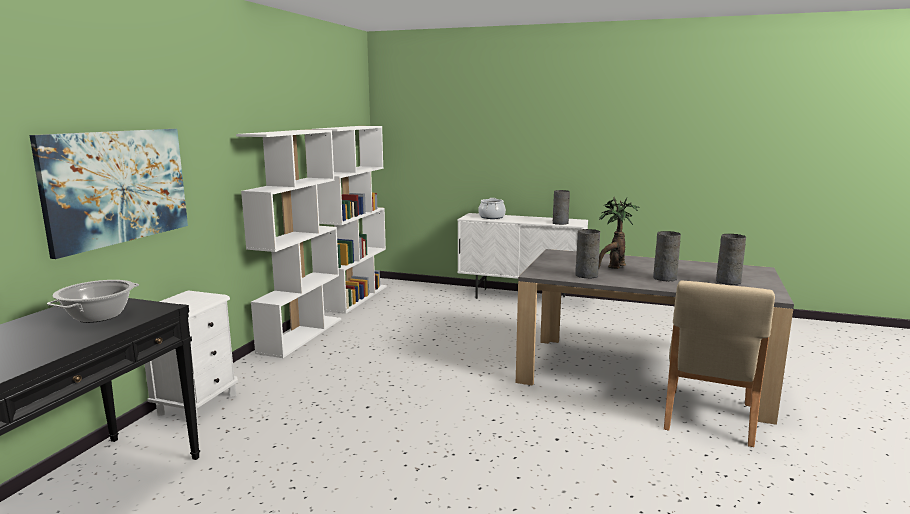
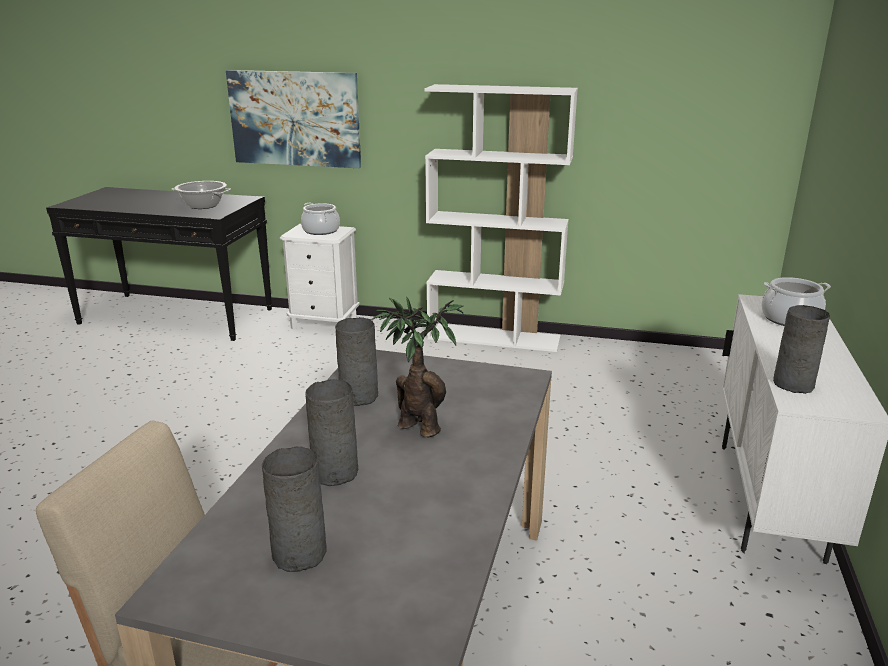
camera: 85 degrees right, 10 degrees up
white bookcase [312,126,387,314] -> none
none -> cooking pot [301,202,340,235]

